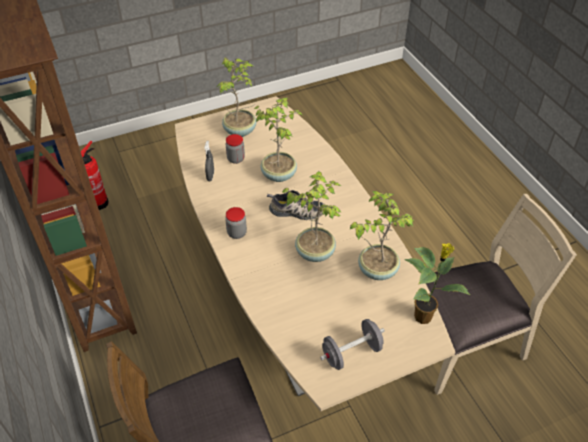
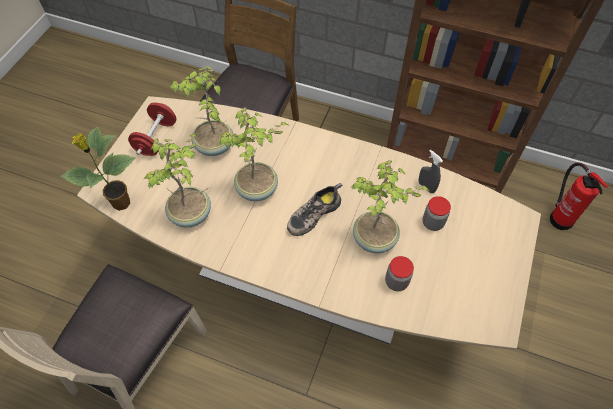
camera: 135 degrees right, 10 degrees up
potted plant [217,57,256,137] -> potted plant moved to [170,66,233,156]
jar [225,207,247,239] -> jar moved to [385,256,414,291]
grey dumbbell [320,319,385,370] -> red dumbbell [128,103,176,156]

